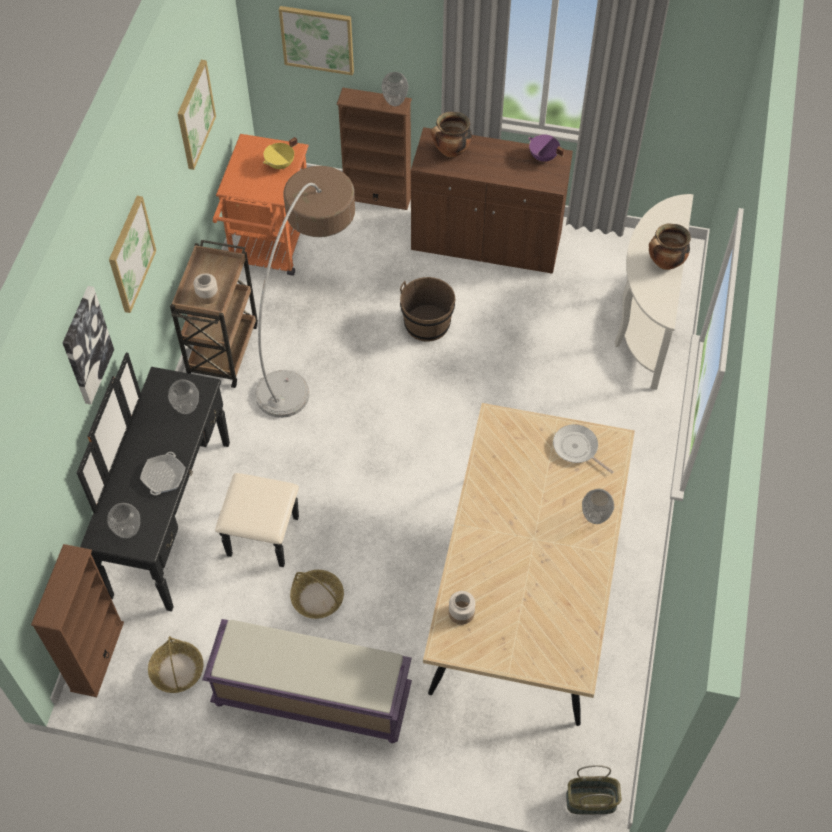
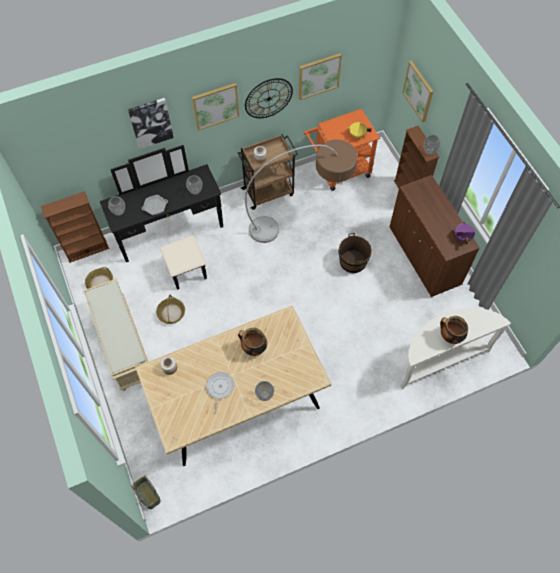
camera: 55 degrees right, 5 degrees up
purple bench [202,619,412,743] -> beige bench [83,278,148,391]
cooking pot [431,112,472,158] -> cooking pot moved to [238,328,267,356]
frying pan [553,424,614,473] -> frying pan moved to [206,372,234,414]
none -> wall clock [245,78,293,118]

